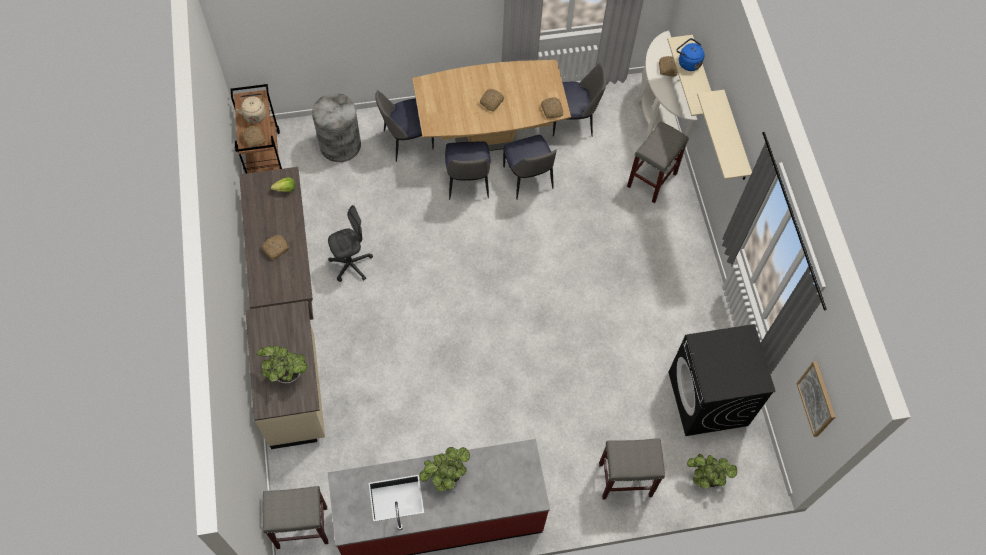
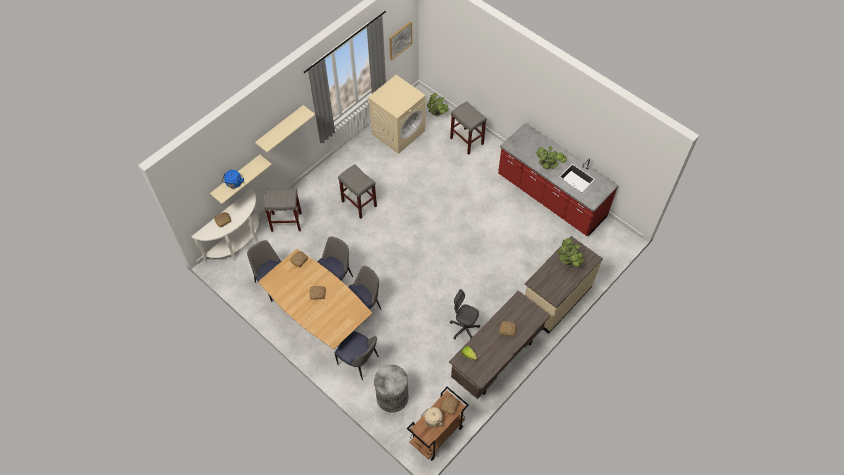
camera: 125 degrees left, 5 degrees down
grey stool [263,486,328,549] -> grey stool moved to [338,164,377,219]
black washing machine [668,324,776,436] -> beige washing machine [368,75,426,154]

